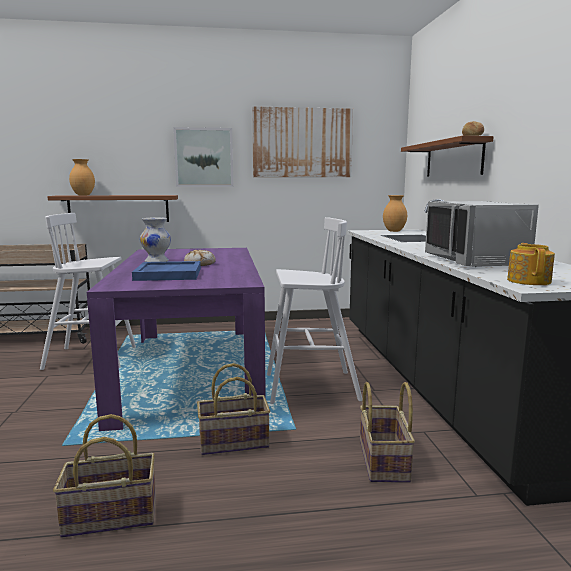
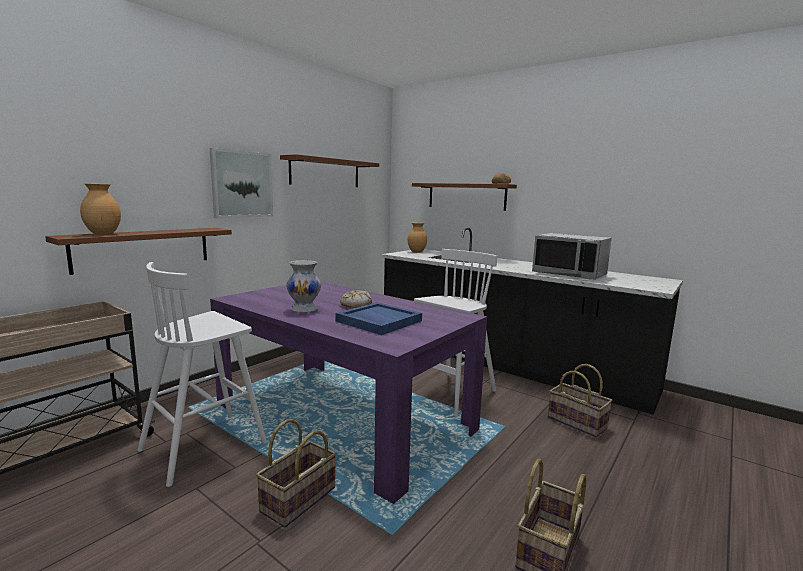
camera: 45 degrees left, 0 degrees up
basket [197,363,270,455] -> basket moved to [256,419,336,527]
picture [252,106,353,177] -> brown shelf [280,154,379,187]
teapot [507,243,555,285] -> none

